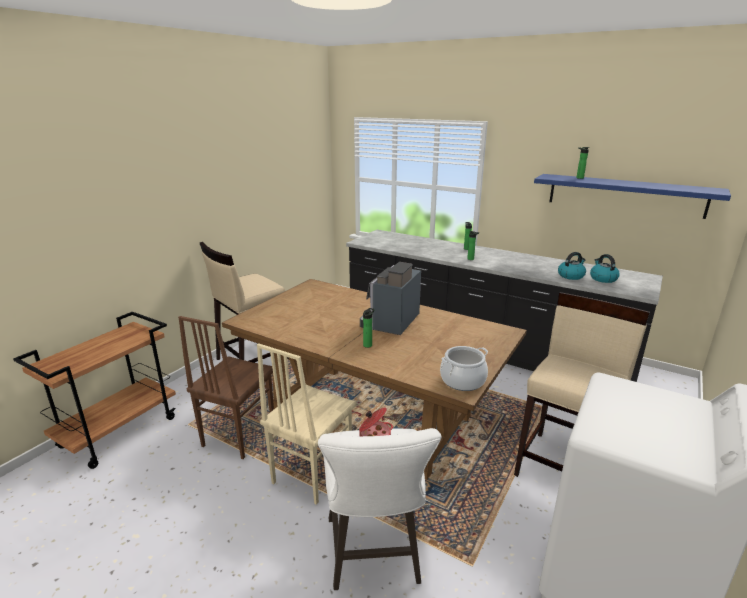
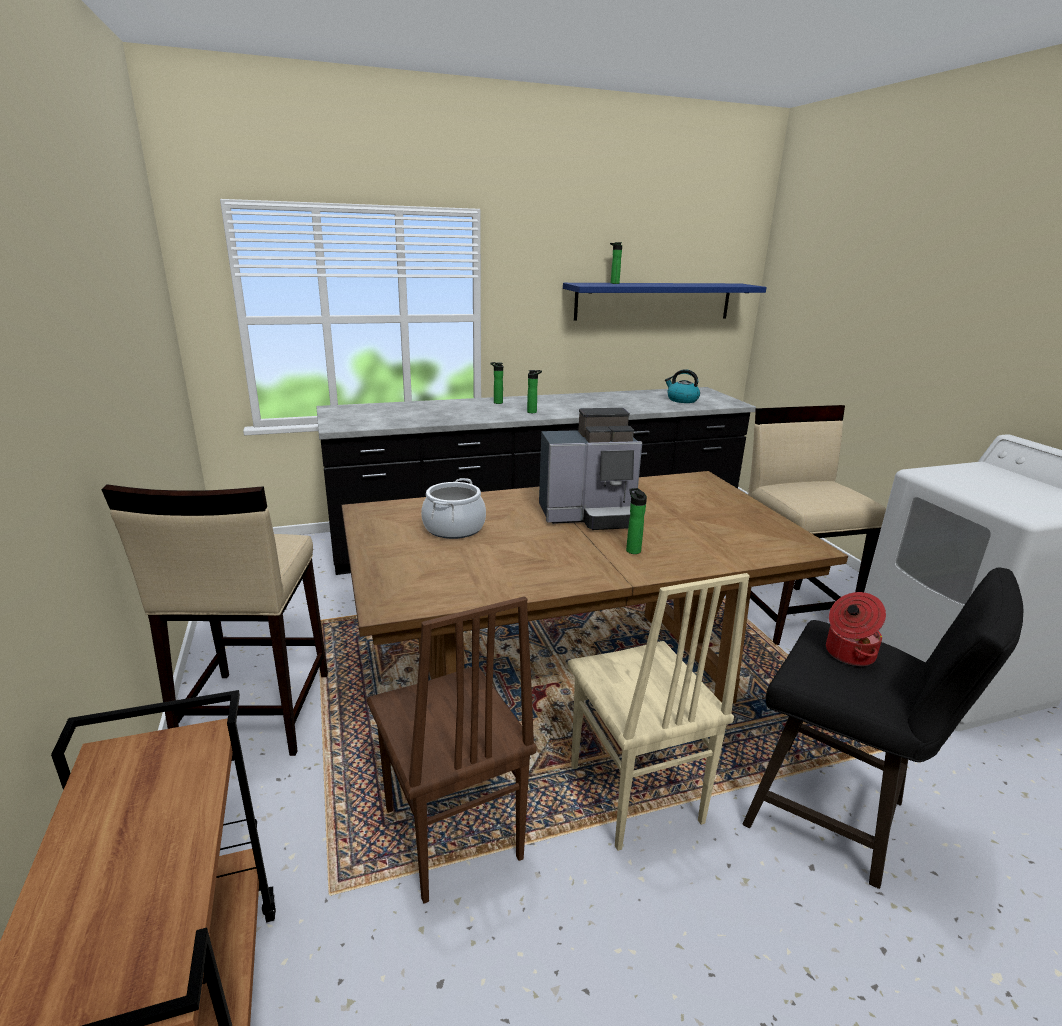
camera: 50 degrees left, 0 degrees up
white stool [318,428,441,590] -> black stool [742,568,1023,889]
coffee machine [360,262,421,335] -> coffee machine turned 75 degrees counterclockwise [539,408,642,530]
cooking pot [440,346,488,391] -> cooking pot moved to [421,478,486,539]
kettle [558,252,586,280] -> none

